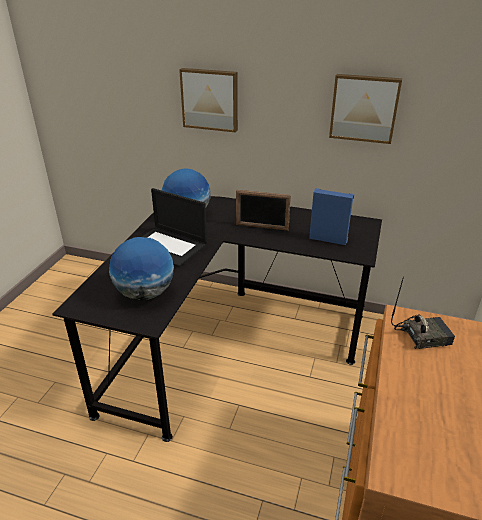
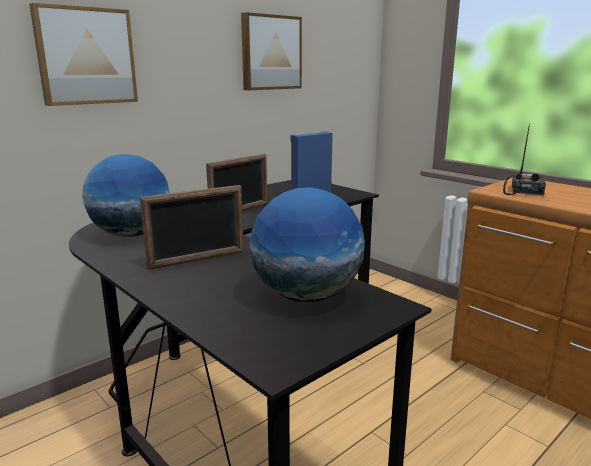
camera: 60 degrees left, 15 degrees down
laptop [141,188,207,267] -> picture frame [140,185,244,270]

